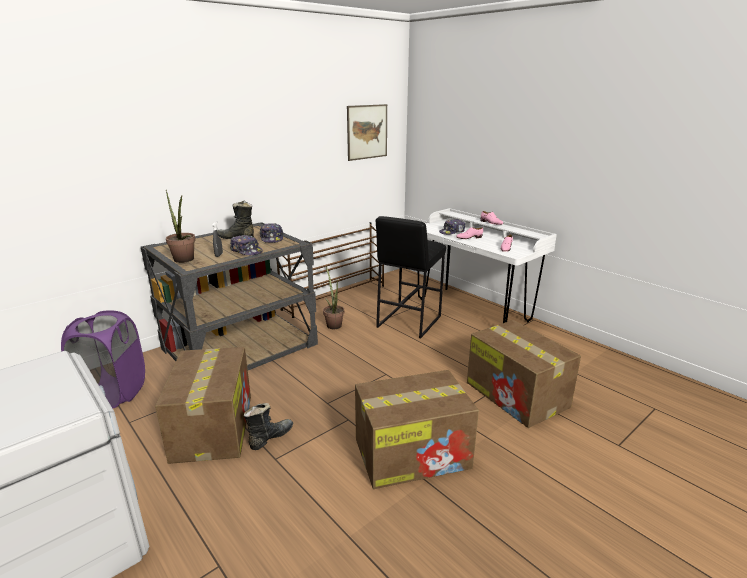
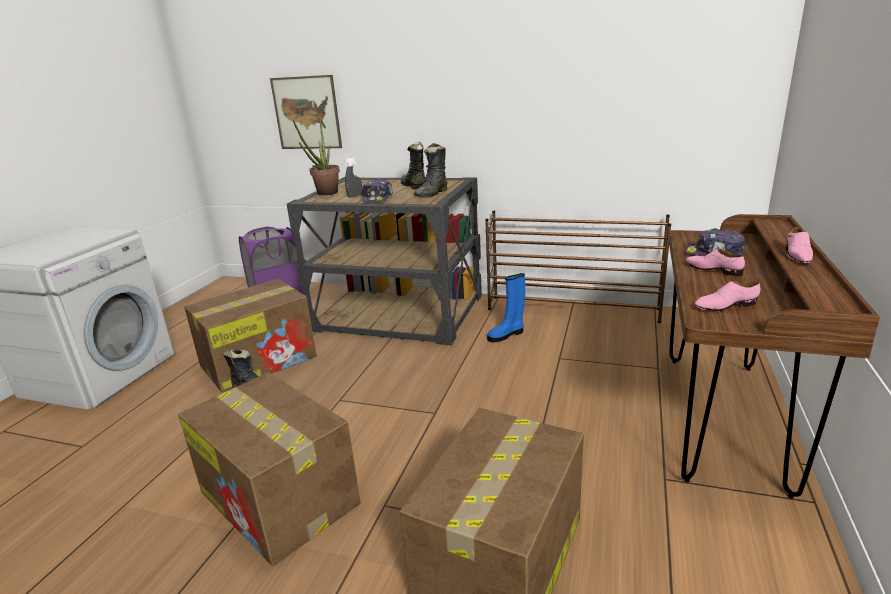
camera: 60 degrees right, 0 degrees up
cap [260,223,284,243] -> black boot [413,143,448,197]
potted plant [323,266,344,329] -> blue boot [487,273,525,342]
picture [347,104,387,161] -> picture moved to [270,75,342,149]
black stool [376,216,446,339] -> none
white desk [418,208,557,323] -> brown desk [669,214,880,499]

